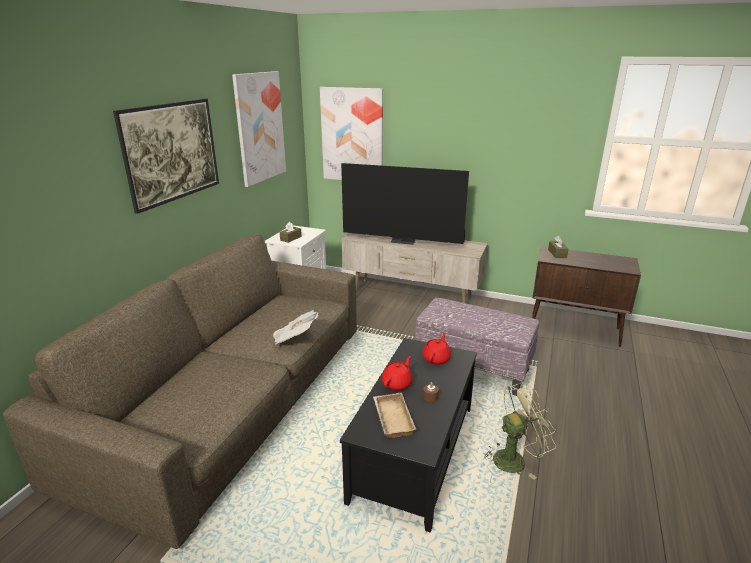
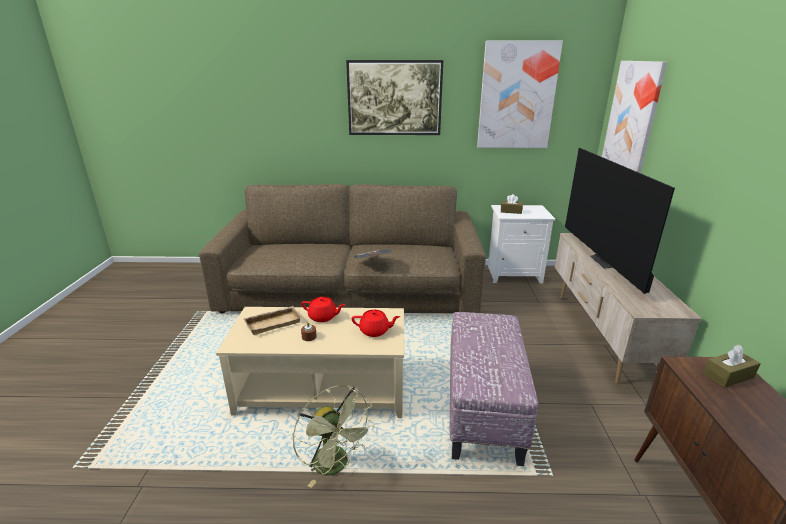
camera: 70 degrees right, 0 degrees up
black coffee table [340,338,477,533] -> beige coffee table [216,307,404,418]

